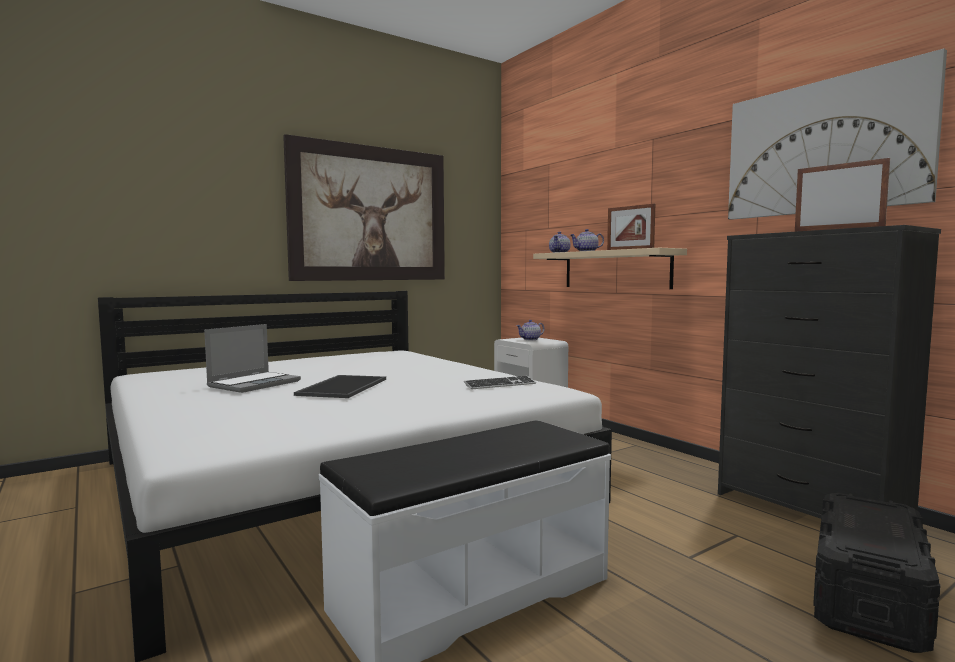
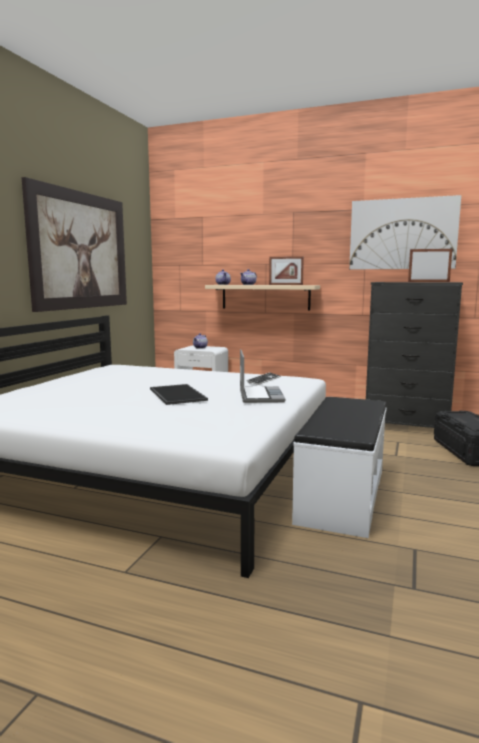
camera: 35 degrees left, 5 degrees up
laptop [204,324,301,393] -> laptop moved to [240,349,286,403]

